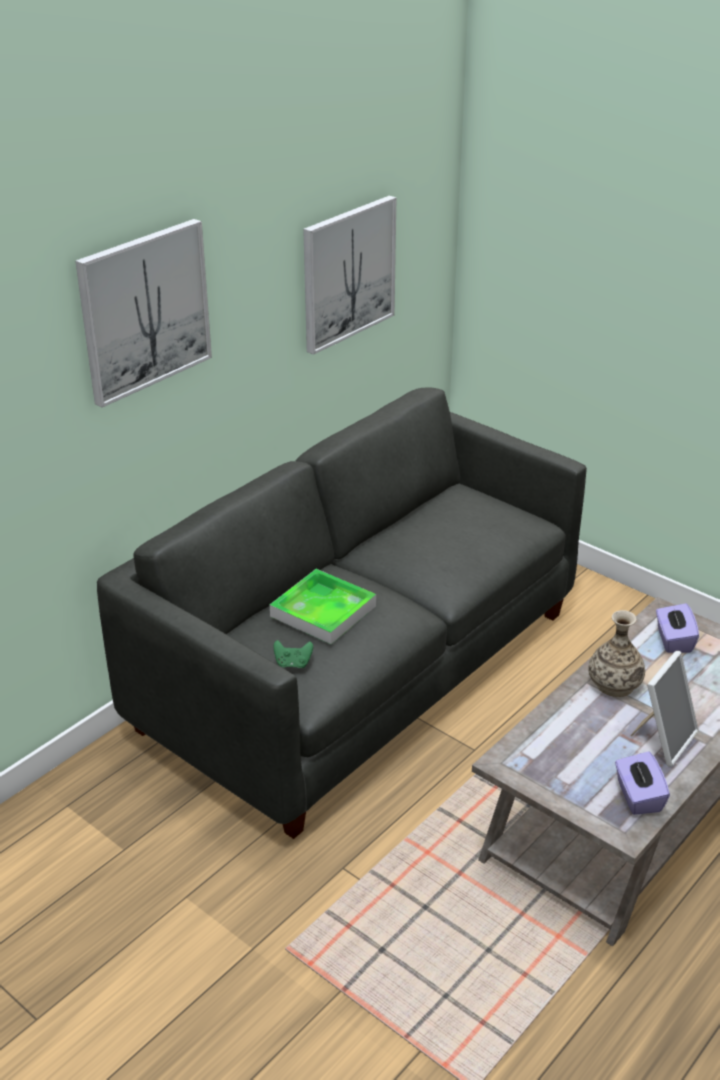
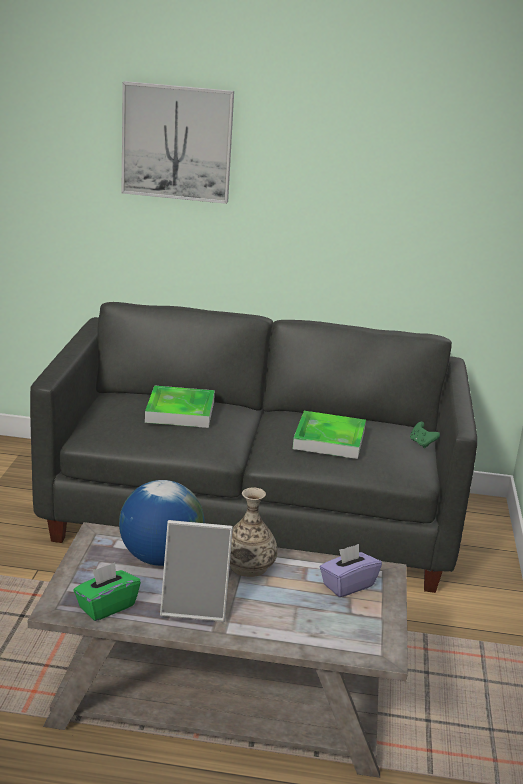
camera: 55 degrees right, 10 degrees down
green game controller [274,640,313,668] -> green game controller moved to [410,422,440,448]
picture [303,196,396,355] -> none
purple tissue box [615,751,670,815] -> green tissue box [74,562,141,621]
none -> globe [119,480,205,566]
none -> tray [293,411,366,459]

